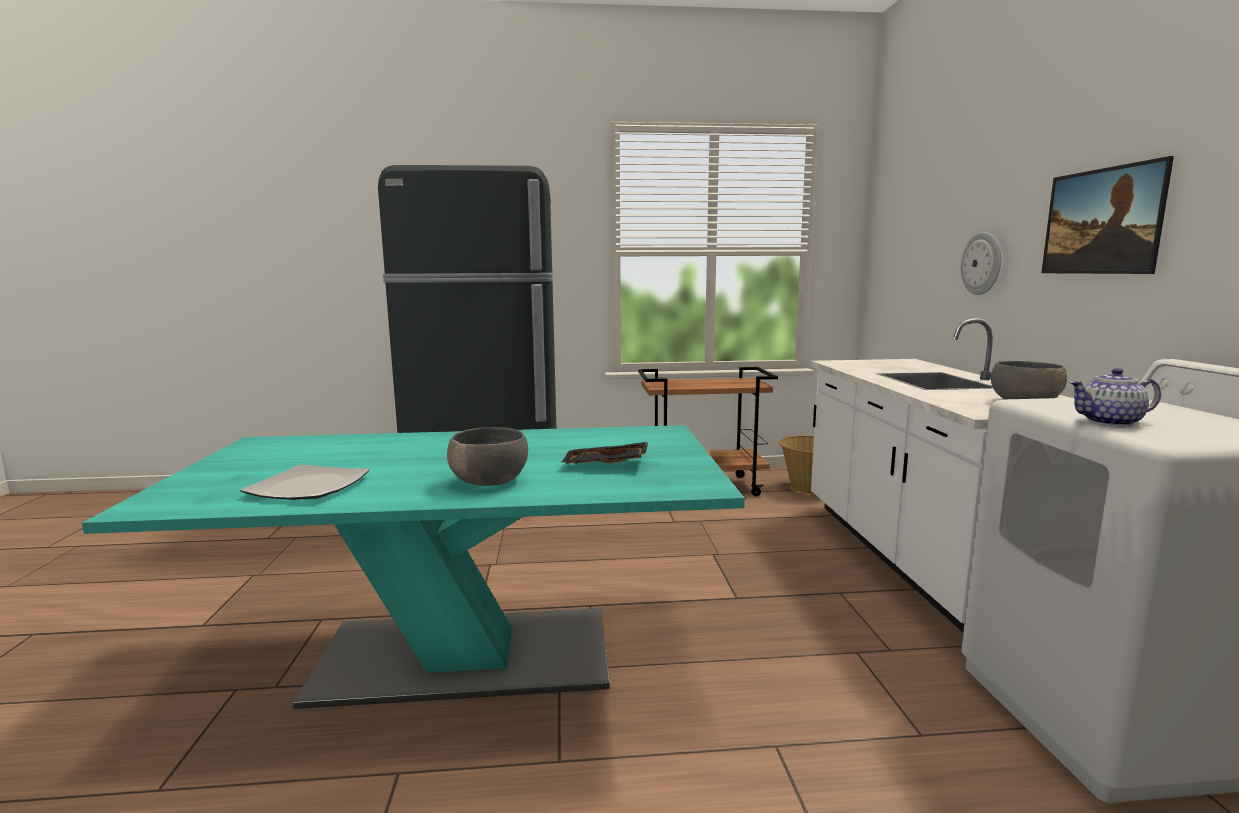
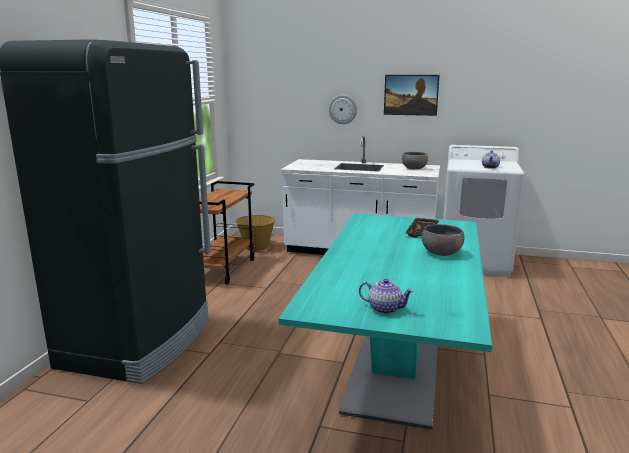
camera: 70 degrees left, 5 degrees up
plate [240,464,370,500] -> none
none -> teapot [359,279,414,314]

